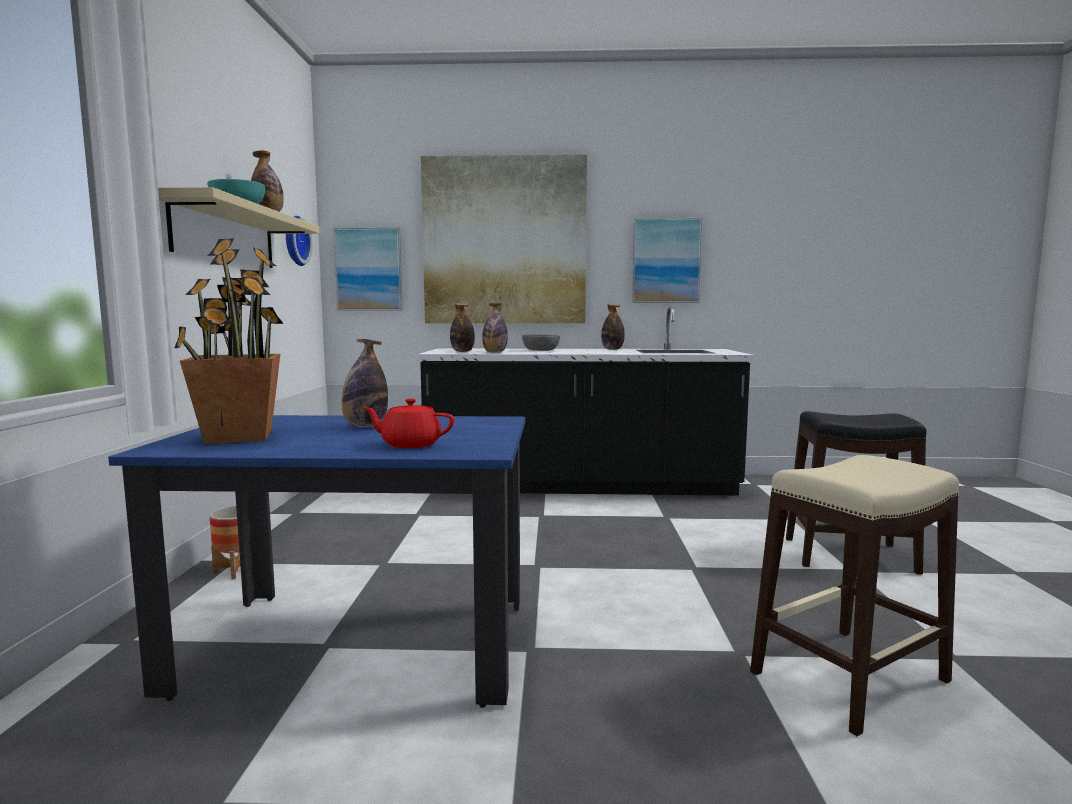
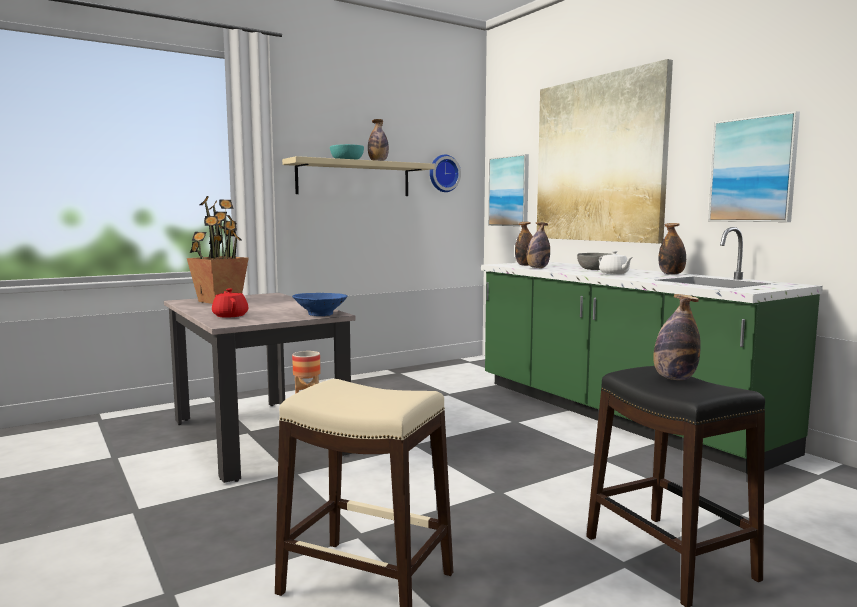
camera: 55 degrees right, 0 degrees up
blue dining table [108,415,525,708] -> beige dining table [164,293,356,483]
bottle [342,339,388,427] -> bottle moved to [653,294,701,380]
black counter [418,306,754,496] -> green counter [481,227,823,474]
none -> blue bowl [292,293,348,316]
none -> white teapot [599,251,633,274]

